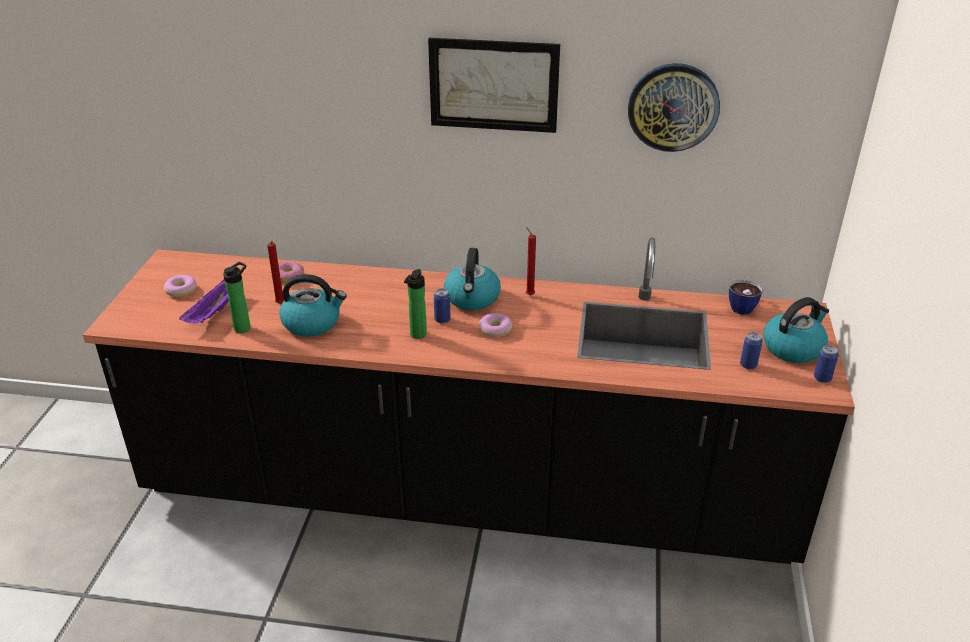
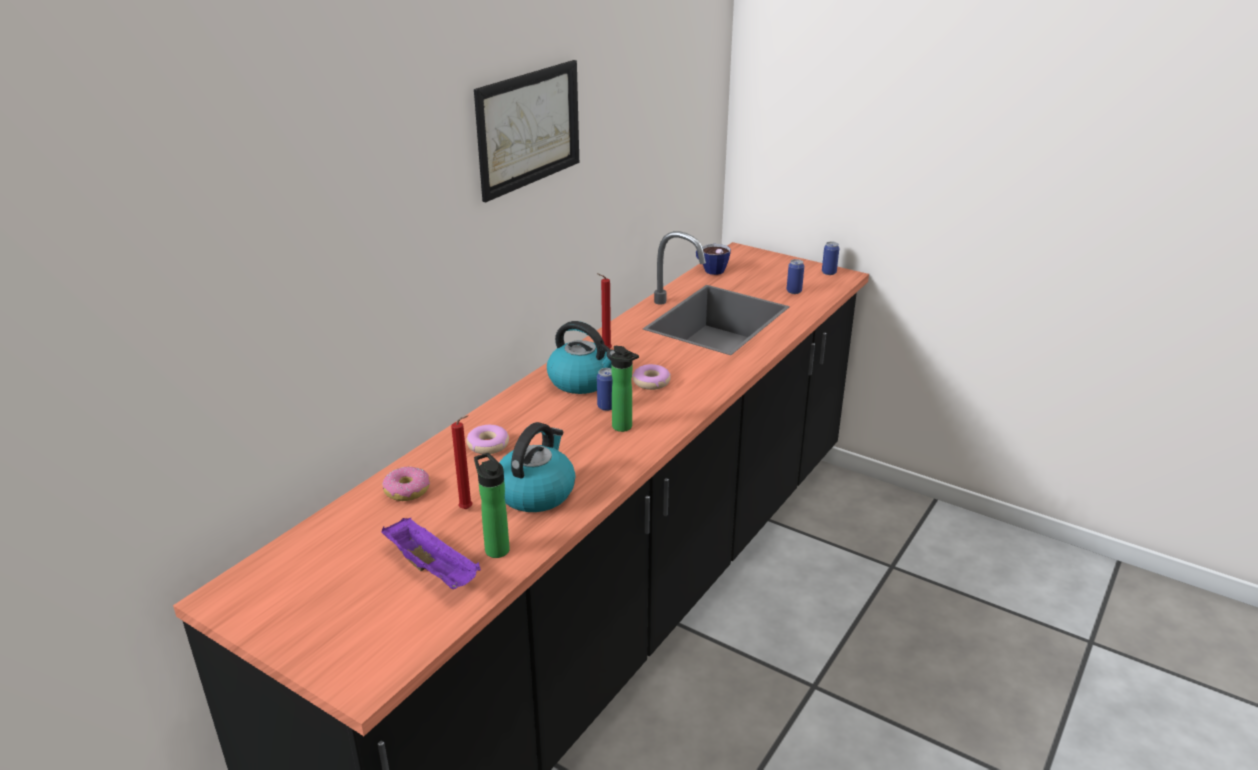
camera: 65 degrees left, 5 degrees down
donut [164,275,197,297] -> donut moved to [466,425,509,454]
wall clock [628,63,720,152] -> none
kettle [763,297,829,363] -> none

